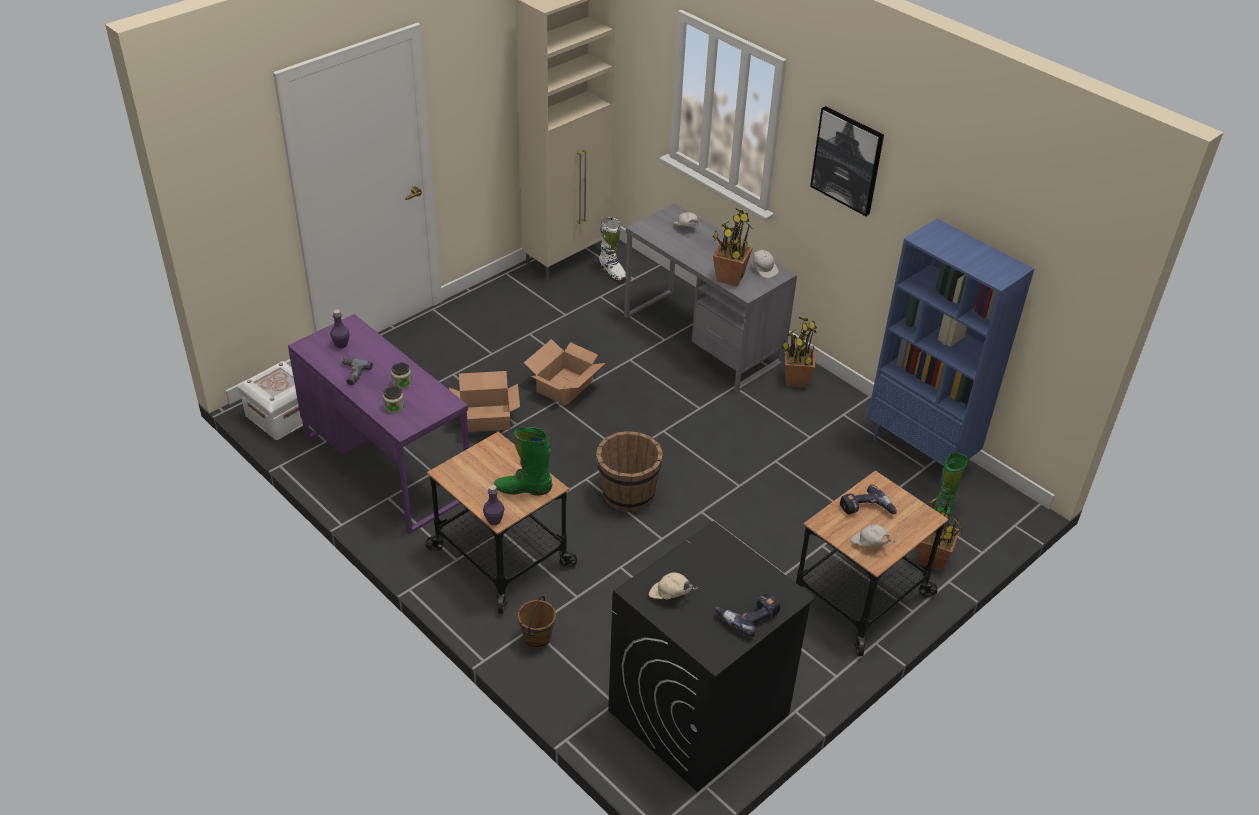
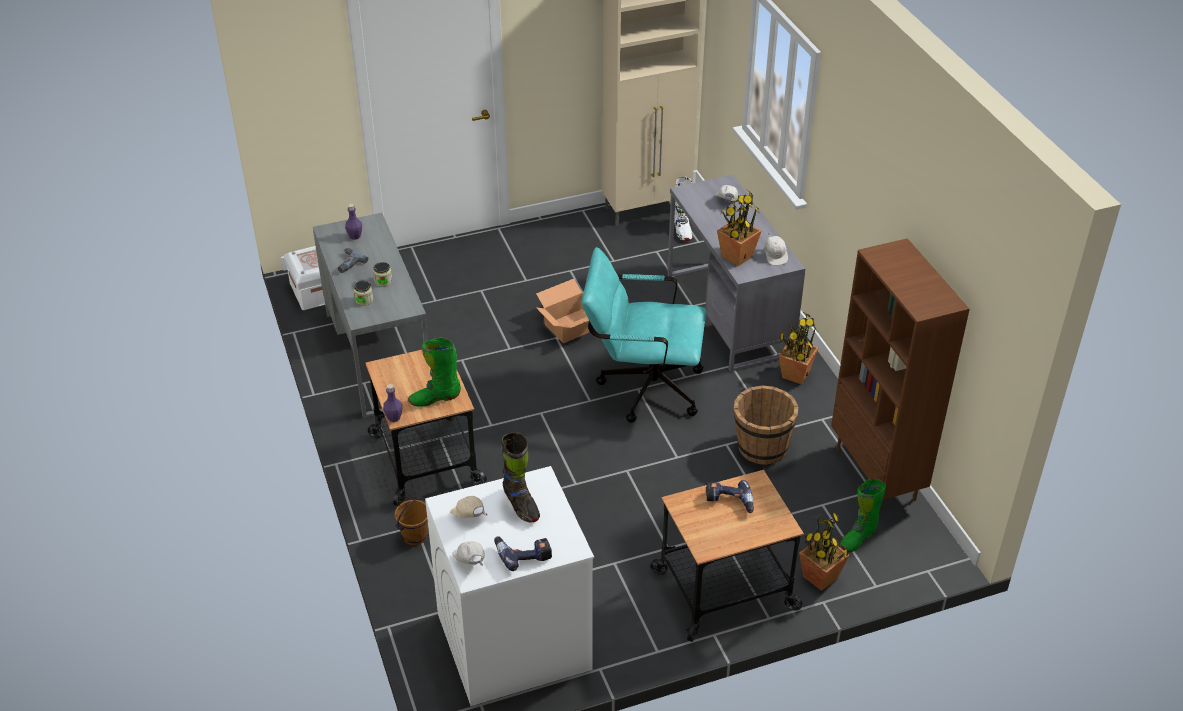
camera: 25 degrees right, 0 degrees up
purple desk [288,314,469,534] -> grey desk [313,213,428,418]
cardboard box [449,371,520,432] -> none
green boot [494,427,552,496] -> green boot turned 45 degrees counterclockwise [408,337,461,407]
brown bucket [596,431,663,512] -> brown bucket moved to [734,385,798,465]
black washing machine [608,521,815,792] -> white washing machine [425,466,594,706]
picture [810,106,884,216] -> none
white cap [851,525,895,546] -> white cap moved to [452,541,485,566]
blue bookcase [868,219,1034,484] -> brown bookcase [831,238,970,509]
none -> black boot [501,432,540,522]
none -> turquoise office chair [582,247,706,423]

